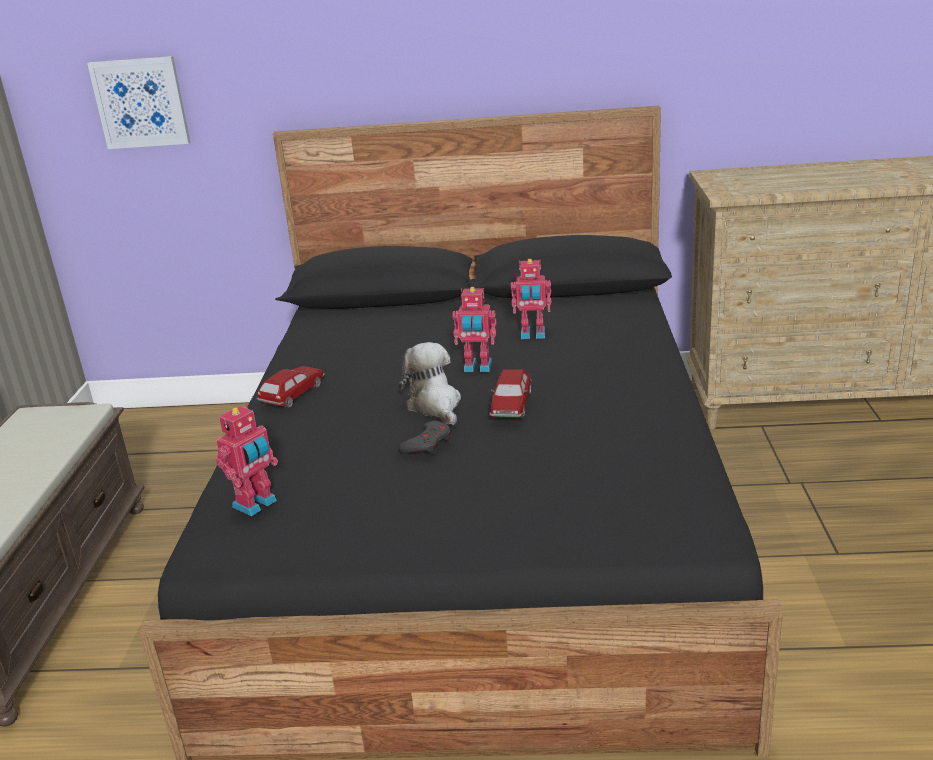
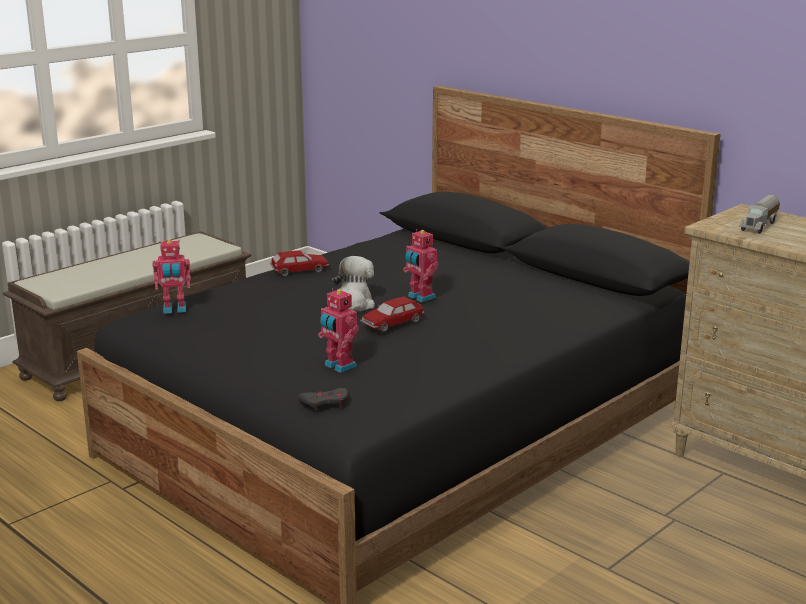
camera: 40 degrees right, 5 degrees down
picture [87,56,190,149] -> none
grey game controller [399,421,451,454] -> grey game controller moved to [298,388,348,411]
toy robot [511,259,552,339] -> toy robot moved to [318,288,359,373]
none -> toy truck [739,195,780,234]

